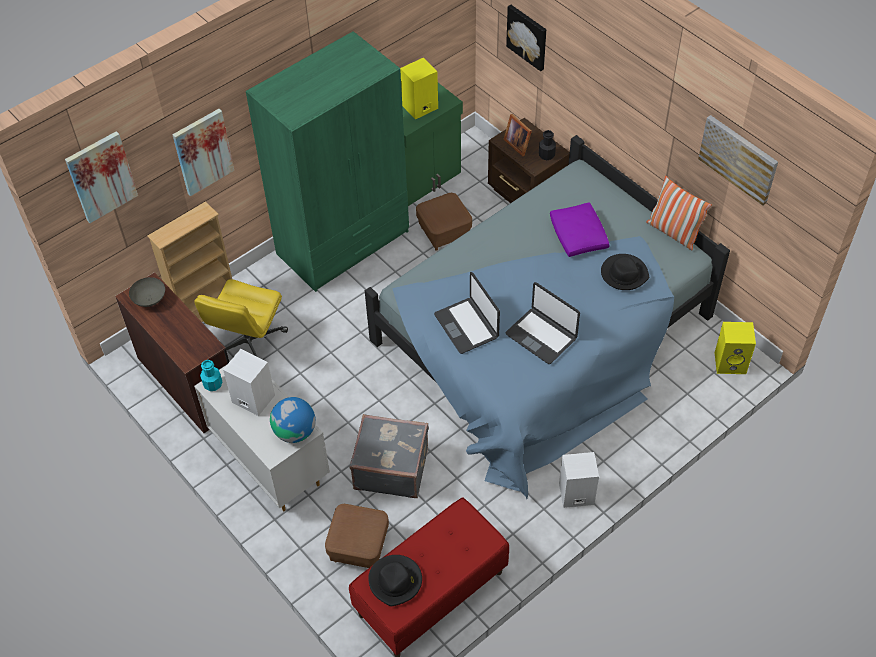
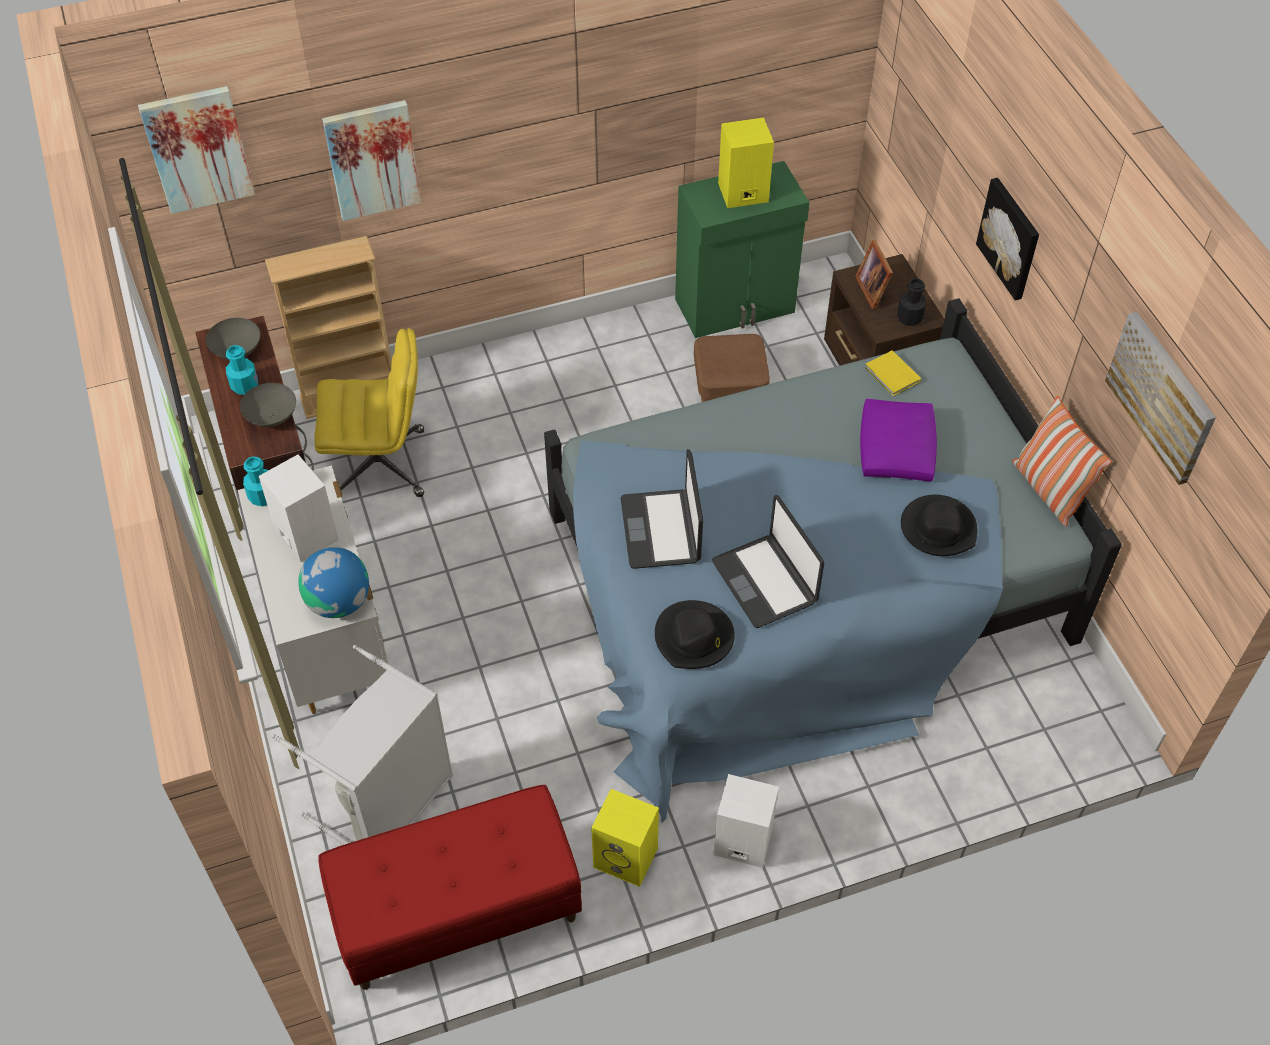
camera: 20 degrees right, 0 degrees up
yellow office chair [194,279,288,356] -> yellow office chair turned 135 degrees counterclockwise [314,328,424,498]
green wardrobe [246,31,409,292] -> none
brown ottoman [325,504,389,568] -> grey laundry basket [271,645,453,845]
grey suitcase [350,414,429,498] -> none
black hat [368,555,422,606] -> black hat moved to [655,600,735,669]
picture [506,5,546,71] -> picture moved to [976,178,1039,300]
yellow speaker [715,322,756,374] -> yellow speaker moved to [591,789,659,887]
none -> turquoise bottle [226,345,258,395]
none -> grey bowl [240,383,296,427]
none -> yellow book [865,350,921,396]

